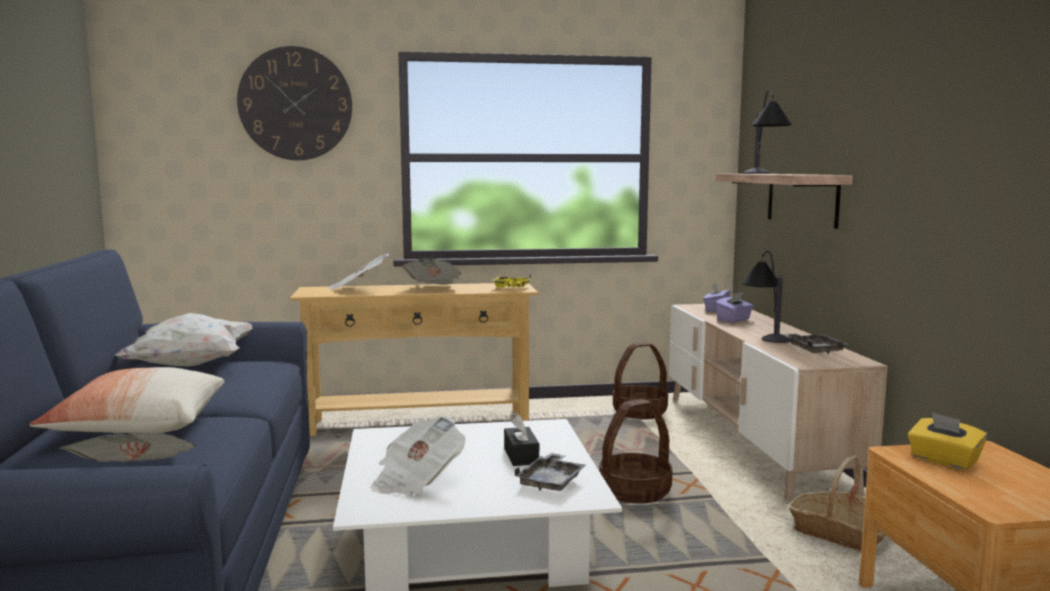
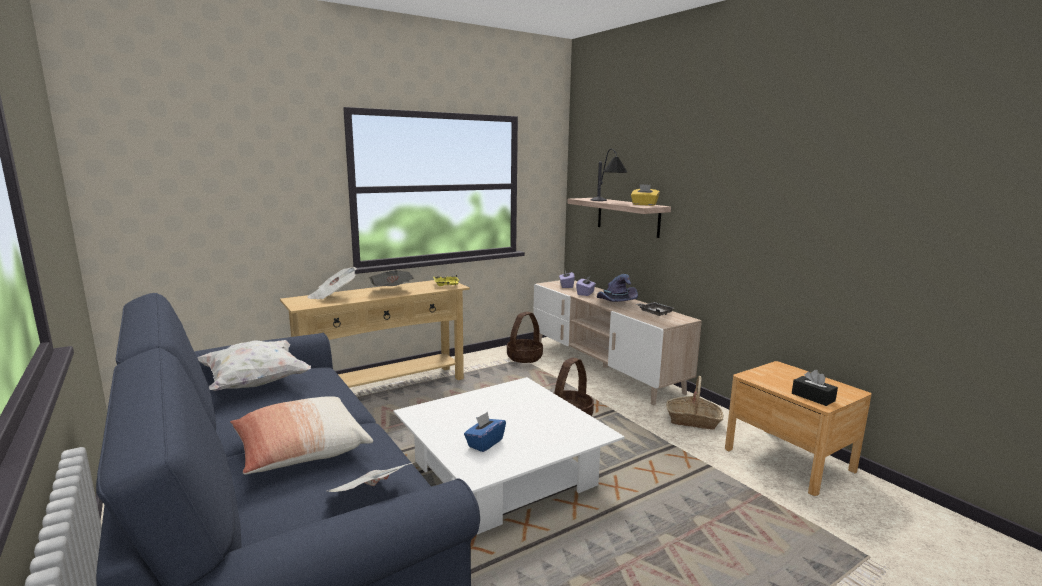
camera: 25 degrees left, 5 degrees up
wall clock [237,46,352,160] -> none
newspaper [370,416,465,494] -> blue tissue box [464,412,506,452]
black tissue box [504,415,539,466] -> black tissue box moved to [792,370,838,406]
grey tray [514,453,586,491] -> none
table lamp [742,251,791,343] -> purple hat [597,274,638,302]
yellow tissue box [908,412,987,470] -> yellow tissue box moved to [631,184,660,206]

